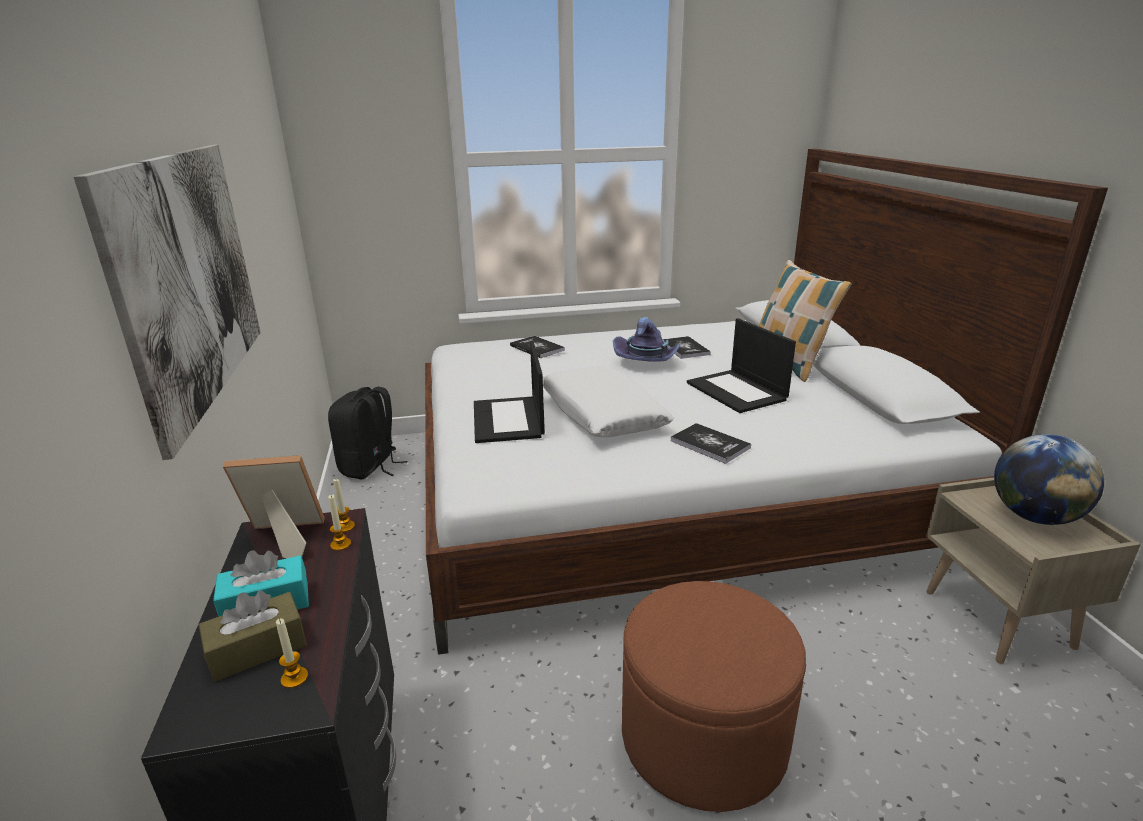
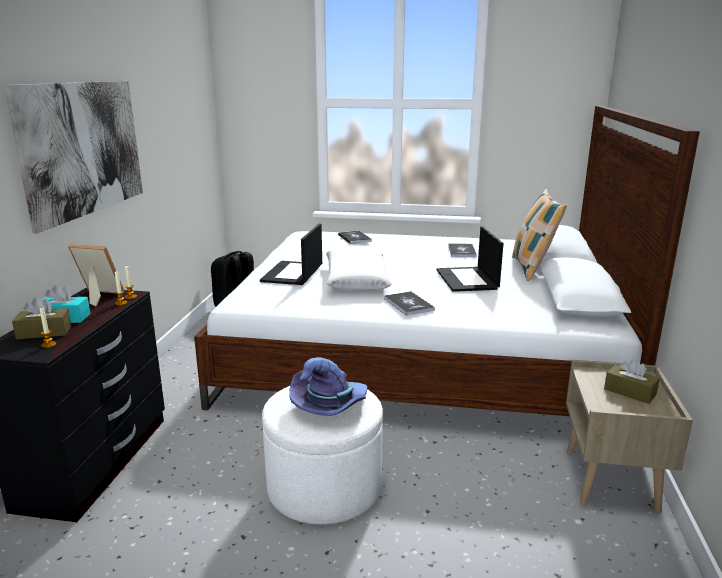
camera: 20 degrees right, 5 degrees down
purple hat [613,317,680,362] -> purple hat moved to [289,357,367,416]
brown ottoman [622,581,806,812] -> white ottoman [262,381,383,525]
globe [994,434,1104,525] -> brown tissue box [604,359,660,404]

